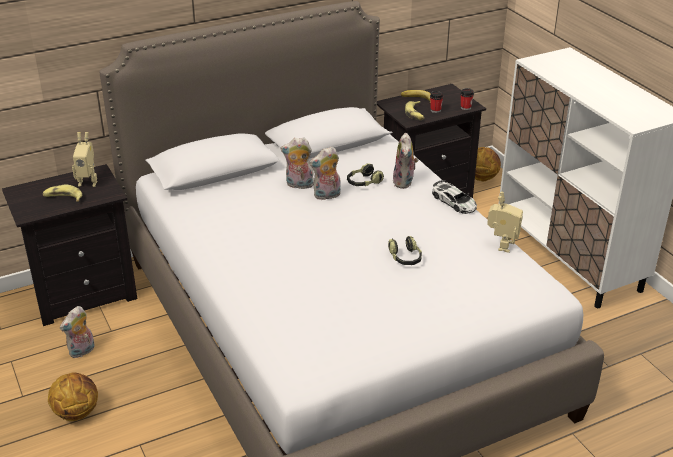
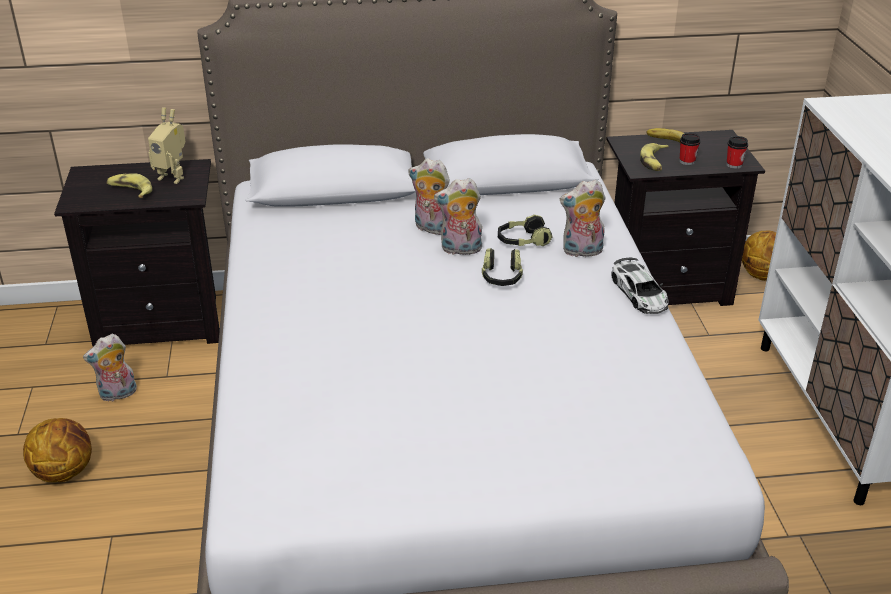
camera: 20 degrees right, 0 degrees up
headphones [388,236,422,265] -> headphones moved to [482,248,523,286]
plush toy [393,133,418,189] -> plush toy turned 60 degrees clockwise [560,179,606,257]
toy robot [487,192,523,253] -> none

